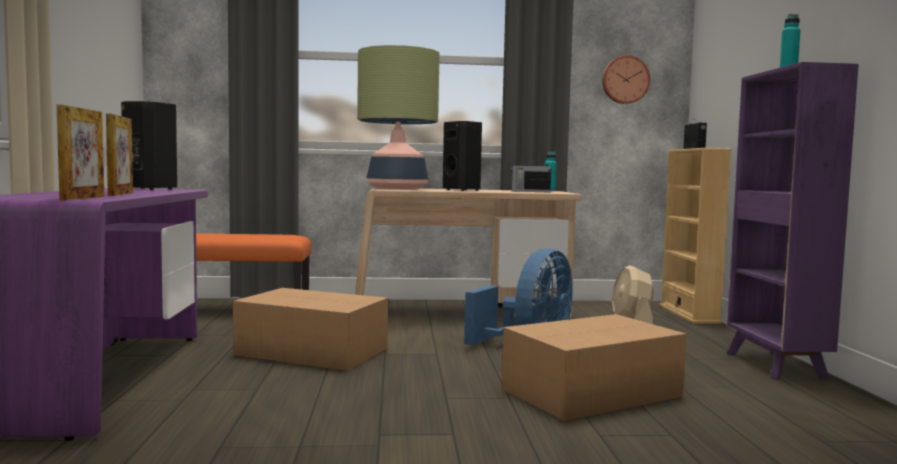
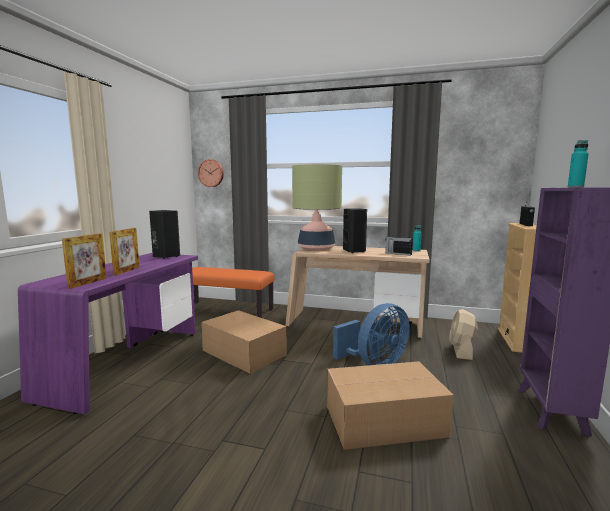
camera: 20 degrees right, 5 degrees up
wall clock [602,55,650,104] -> wall clock moved to [198,159,224,187]

